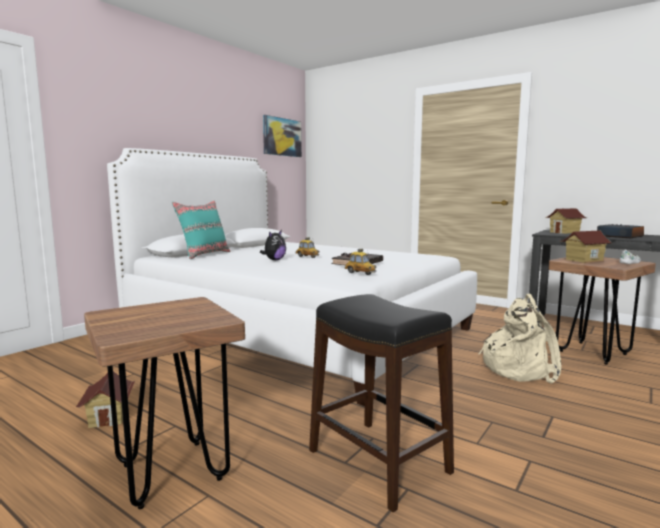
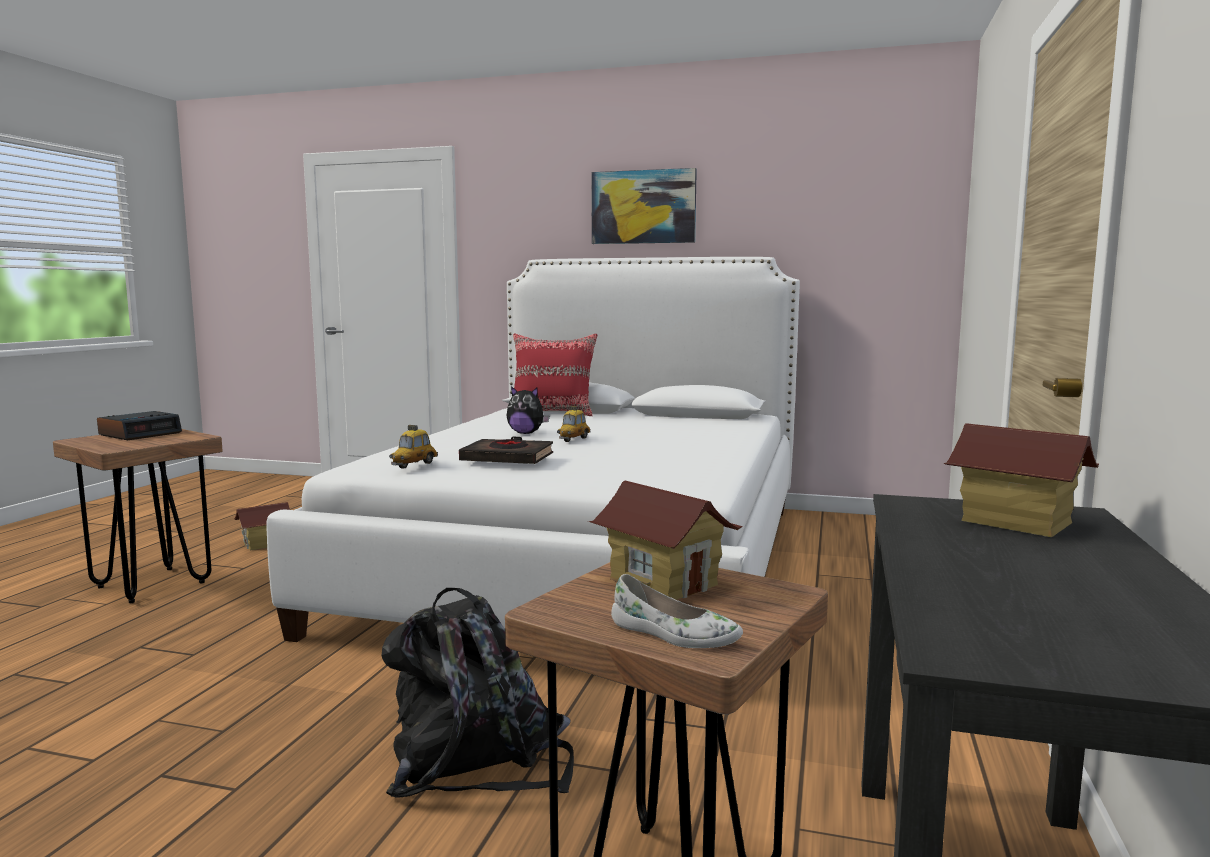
camera: 70 degrees right, 0 degrees up
turquoise pillow [172,200,231,259] -> red pillow [513,334,597,416]
picture [263,115,302,157] -> picture moved to [592,168,697,244]
black stool [309,294,454,512] -> none
beige backpack [478,294,562,384] -> black backpack [382,588,574,798]
alarm clock [597,224,644,238] -> alarm clock moved to [97,411,182,440]

